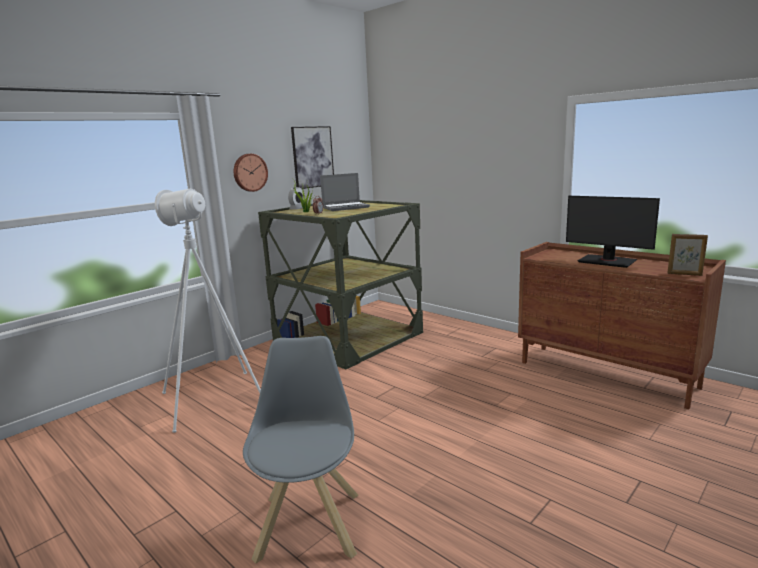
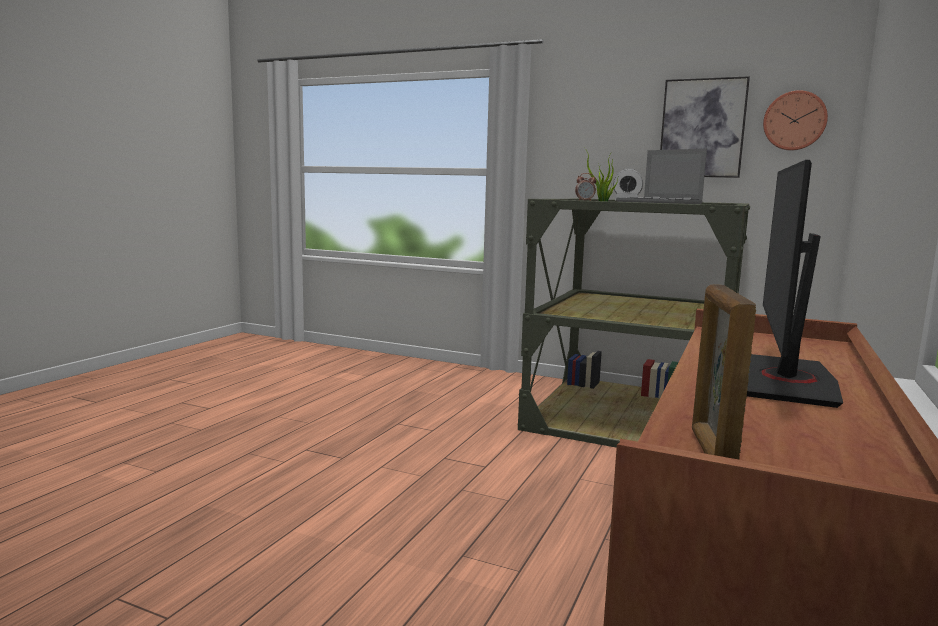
camera: 70 degrees right, 5 degrees down
white floor lamp [155,189,261,433] -> none
wall clock [234,154,268,192] -> wall clock moved to [763,90,828,151]
grey chair [243,336,359,564] -> none

